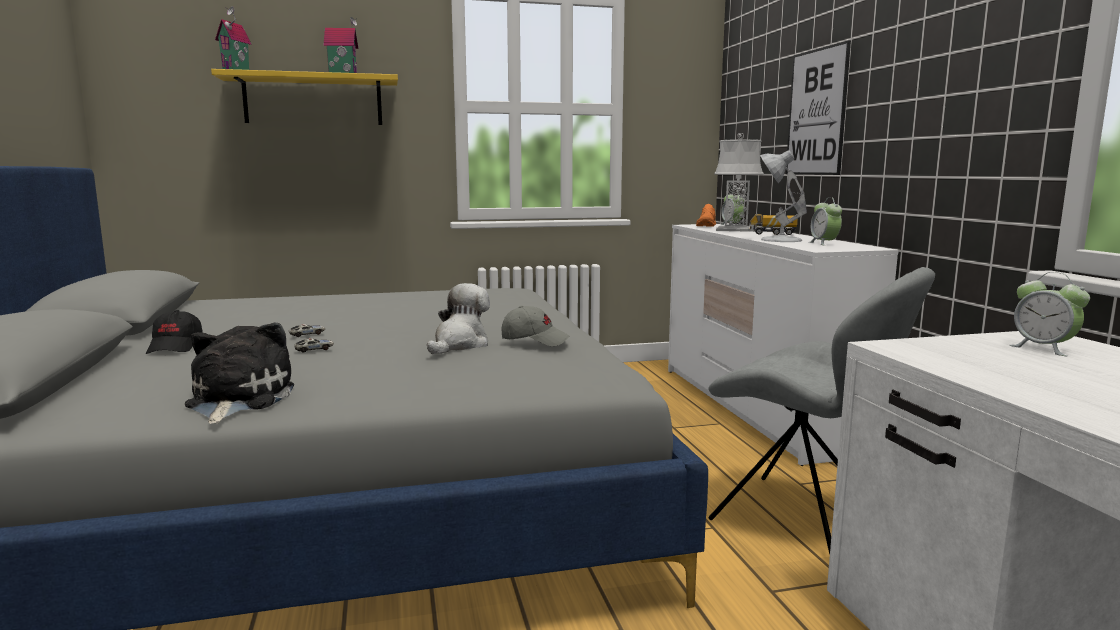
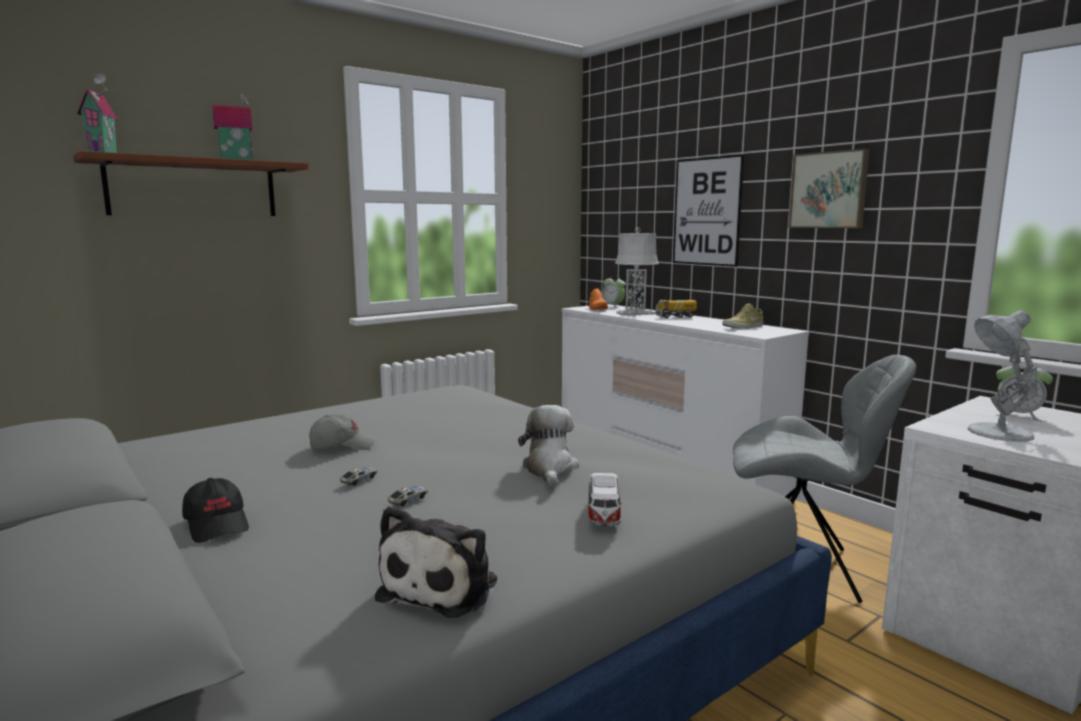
camera: 25 degrees left, 0 degrees up
plush toy [185,322,294,424] -> plush toy turned 135 degrees counterclockwise [375,506,497,618]
yellow shelf [211,69,398,125] -> brown shelf [73,151,309,216]
grey cap [501,306,569,346] -> grey cap moved to [309,414,376,450]
white table lamp [760,150,807,242] -> white table lamp moved to [968,311,1037,442]
alarm clock [809,197,842,246] -> beige shoe [722,304,764,329]
none -> toy car [587,473,622,526]
none -> picture [788,149,870,228]

